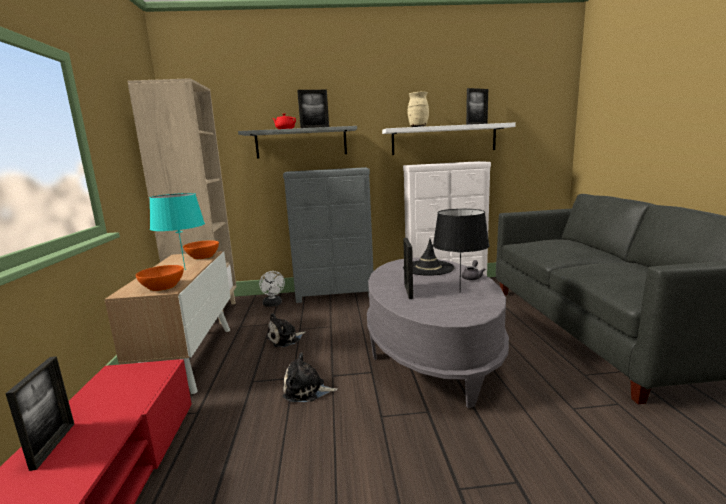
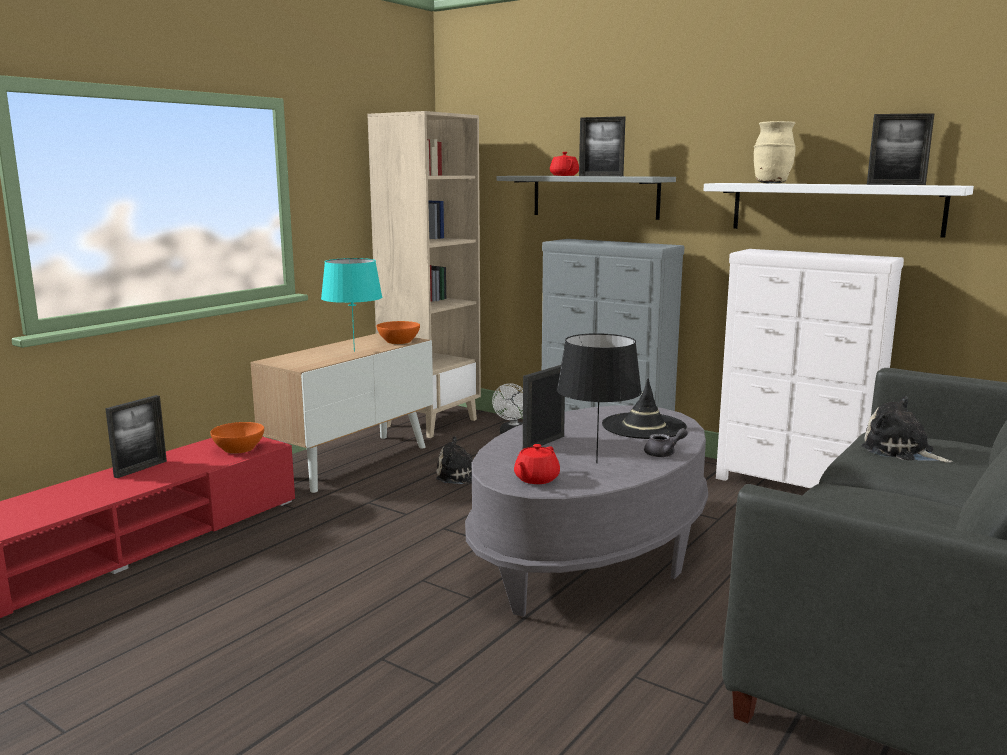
camera: 40 degrees right, 0 degrees up
orange bowl [136,265,184,291] -> orange bowl moved to [210,422,264,454]
plush toy [283,353,337,402] -> plush toy moved to [861,396,953,463]
none -> red teapot [514,444,560,484]

